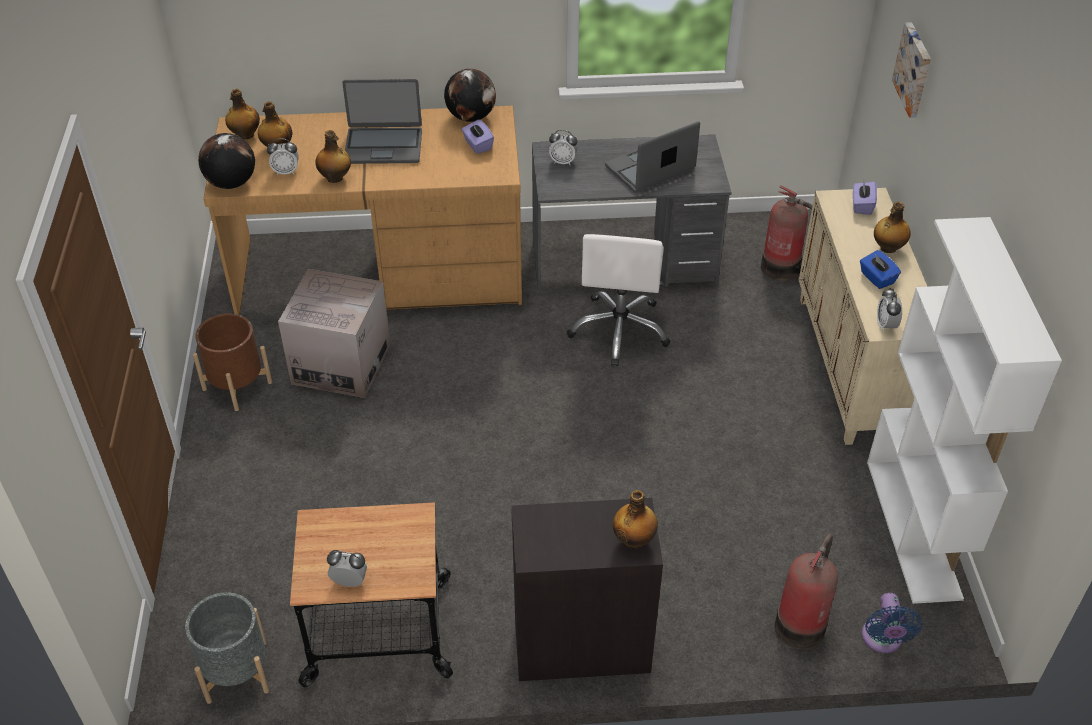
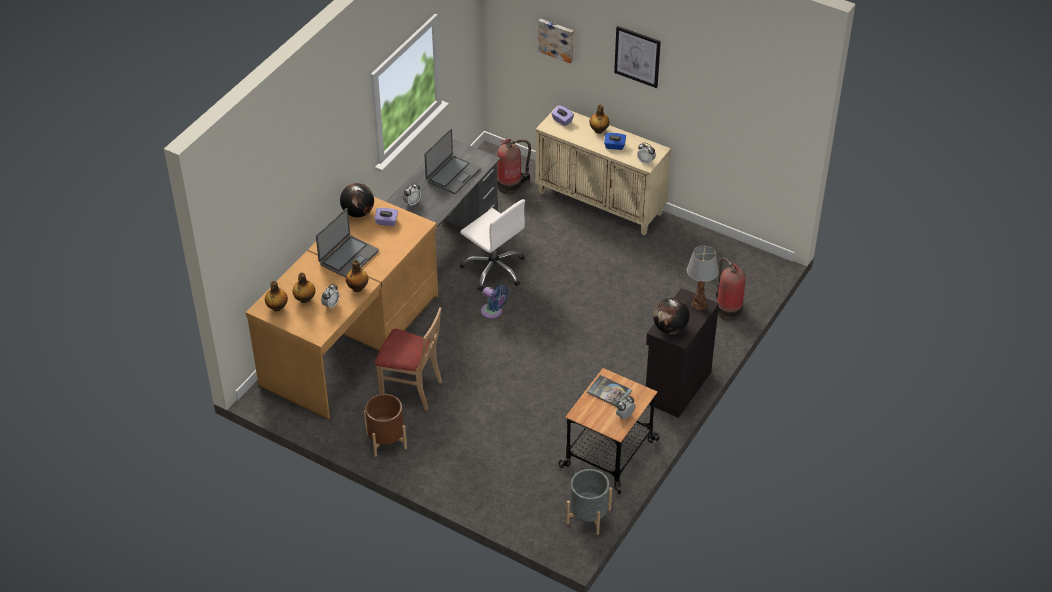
camera: 55 degrees left, 0 degrees up
globe [198,133,255,189] -> globe moved to [653,298,689,334]
cardboard box [278,269,390,398] -> beige chair [375,307,442,411]
laptop [605,121,700,193] -> laptop turned 150 degrees counterclockwise [424,129,481,194]
bottle [613,490,658,549] -> table lamp [687,245,719,311]
blue fan [862,593,923,653] -> blue fan moved to [481,285,509,319]
white bookcase [867,217,1062,604] -> none
none -> book [587,375,632,407]
none -> picture [614,26,661,88]

